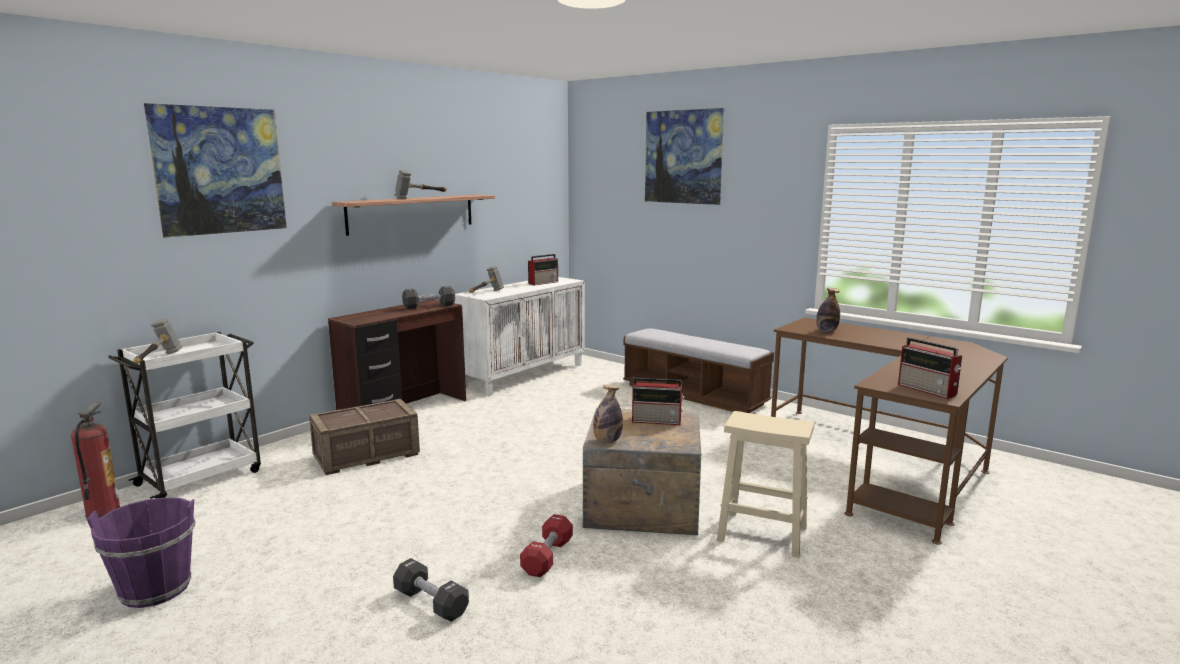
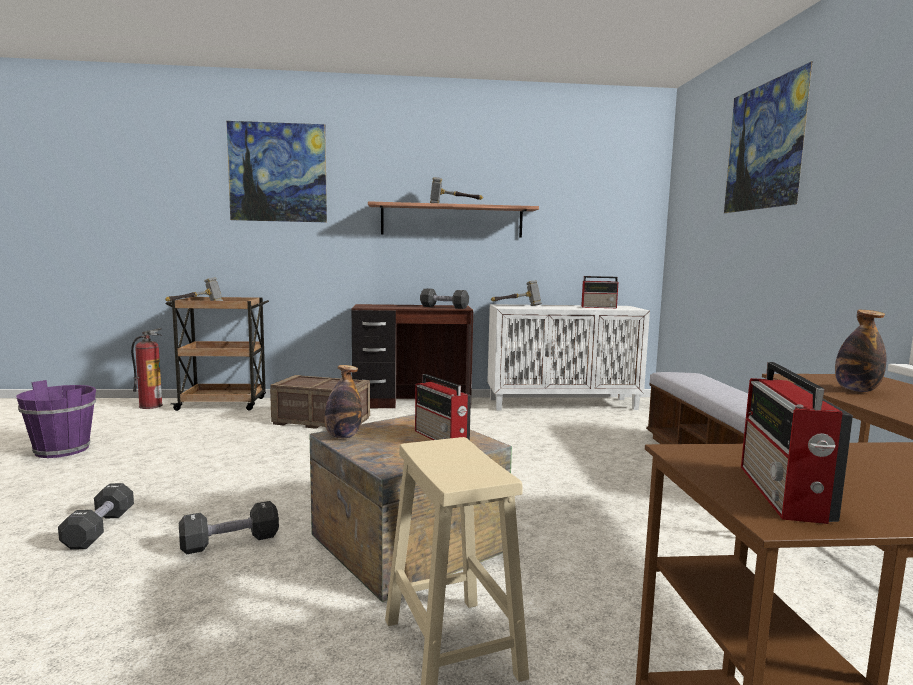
camera: 45 degrees right, 5 degrees down
white cart [108,332,261,499] -> brown cart [166,297,269,411]
red dumbbell [520,514,573,577] -> black dumbbell [179,501,279,554]

